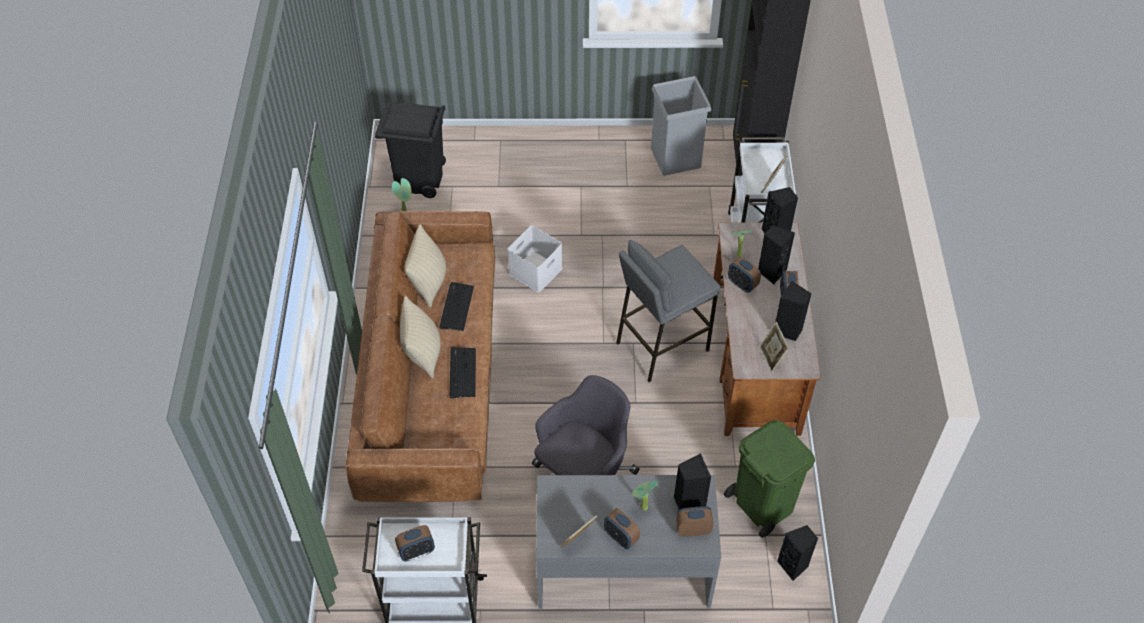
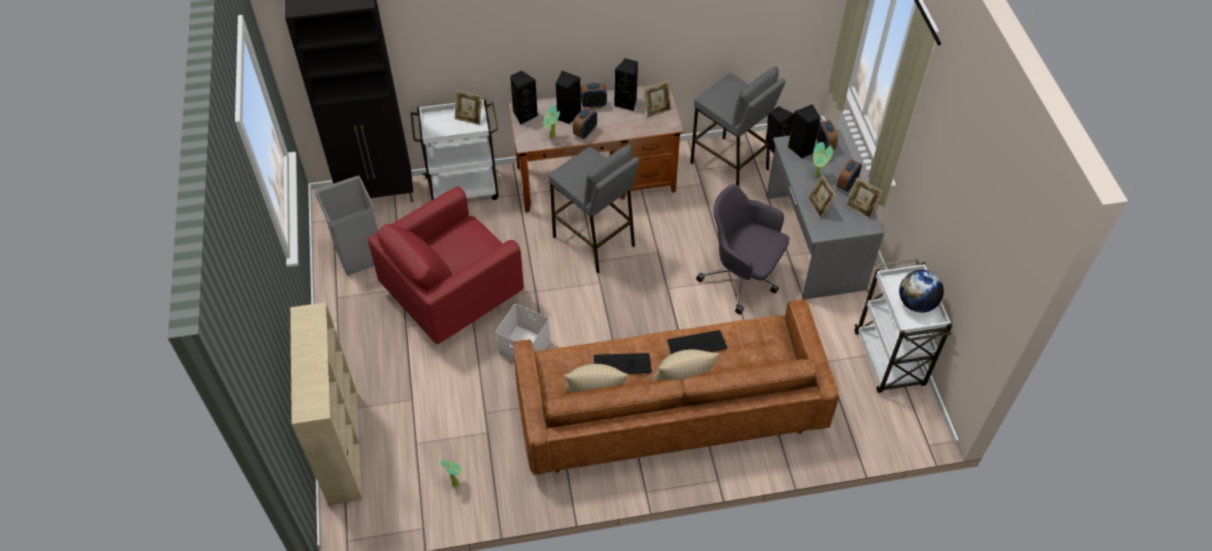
camera: 100 degrees left, 0 degrees up
black trash can [375,101,446,198] -> none
alarm clock [395,525,435,561] -> globe [899,270,944,313]
green trash can [724,420,815,538] -> grey stool [690,66,786,186]
none -> beige bookcase [290,302,362,505]
none -> red armchair [368,187,524,344]
none -> picture frame [808,174,836,219]

